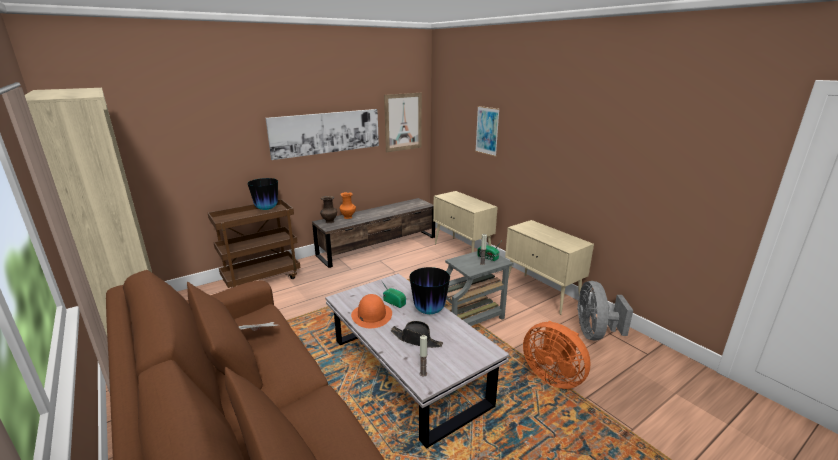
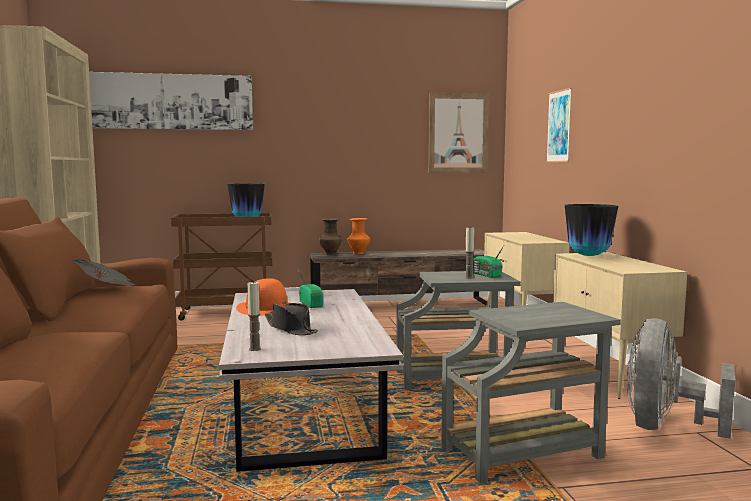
camera: 25 degrees right, 15 degrees down
picture [266,109,379,160] -> picture moved to [89,72,253,130]
vase [410,267,450,314] -> vase moved to [565,204,618,256]
orange fan [523,321,591,389] -> grey side table [441,302,621,483]

